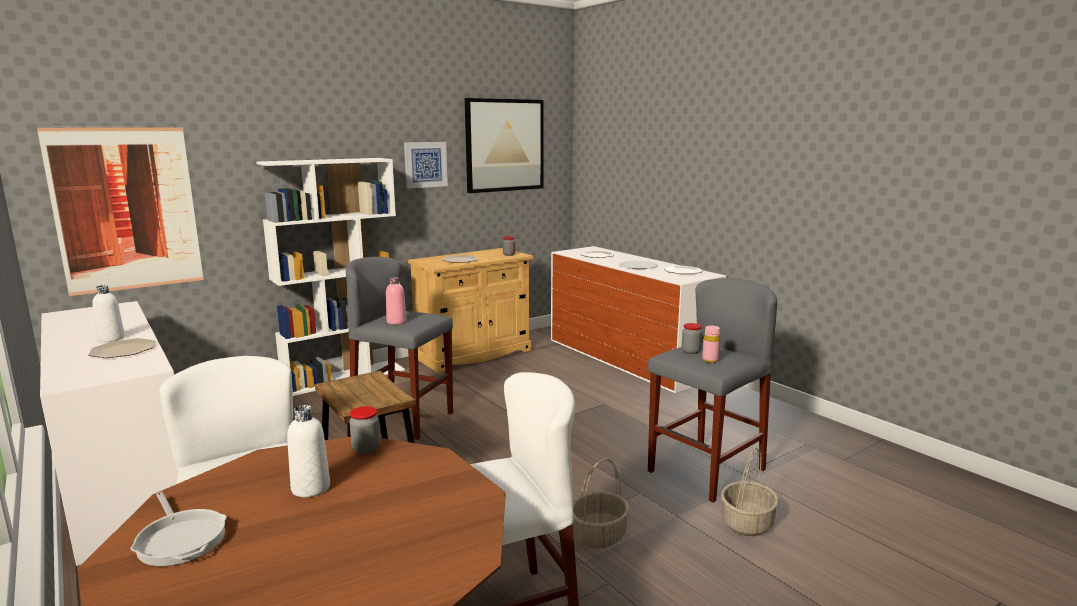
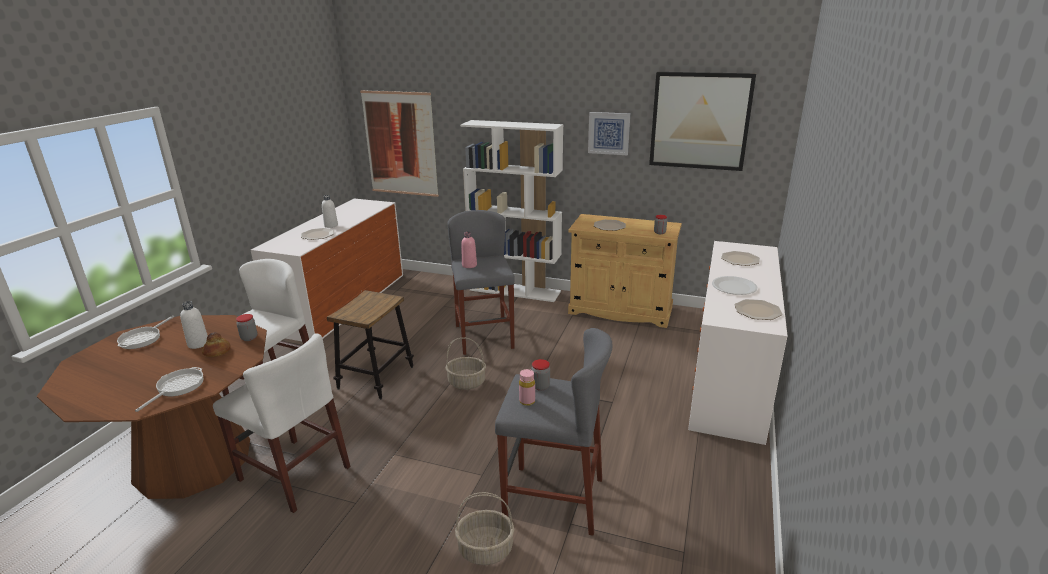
camera: 55 degrees right, 10 degrees up
basket [573,458,629,549] -> basket moved to [445,337,486,390]
none -> frying pan [135,367,203,412]
none -> bread [202,332,231,357]

